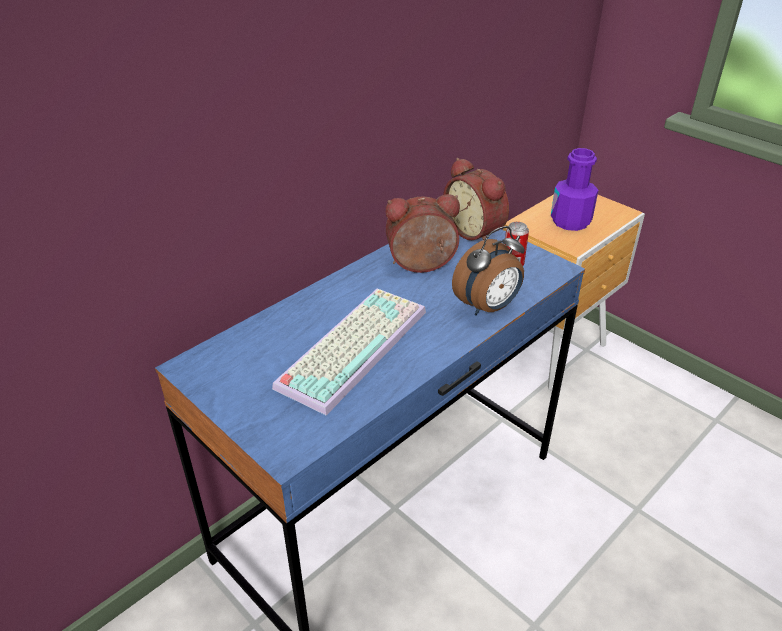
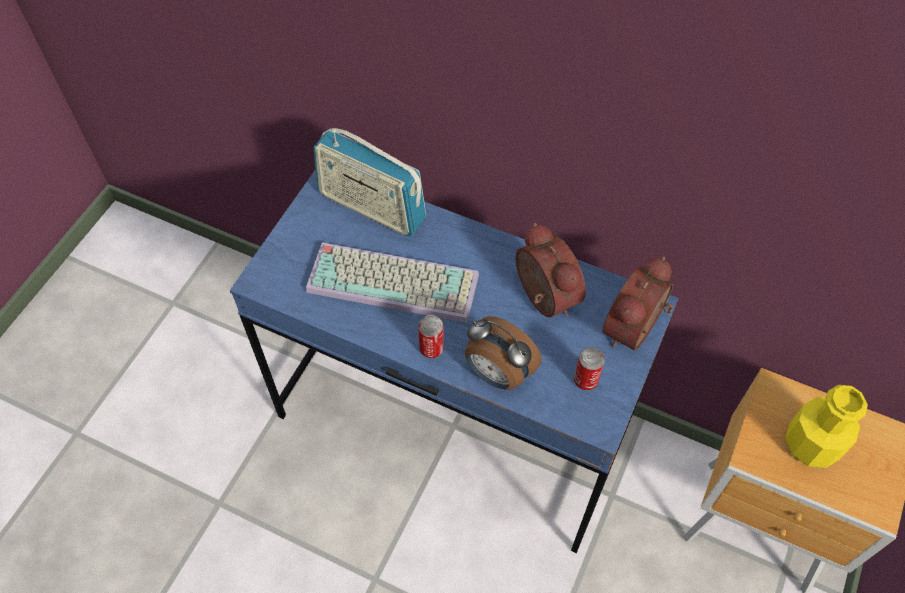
camera: 70 degrees right, 20 degrees up
purple bottle [551,148,598,231] -> yellow bottle [785,385,868,468]
none -> radio [313,128,426,236]
none -> can [418,315,444,358]

